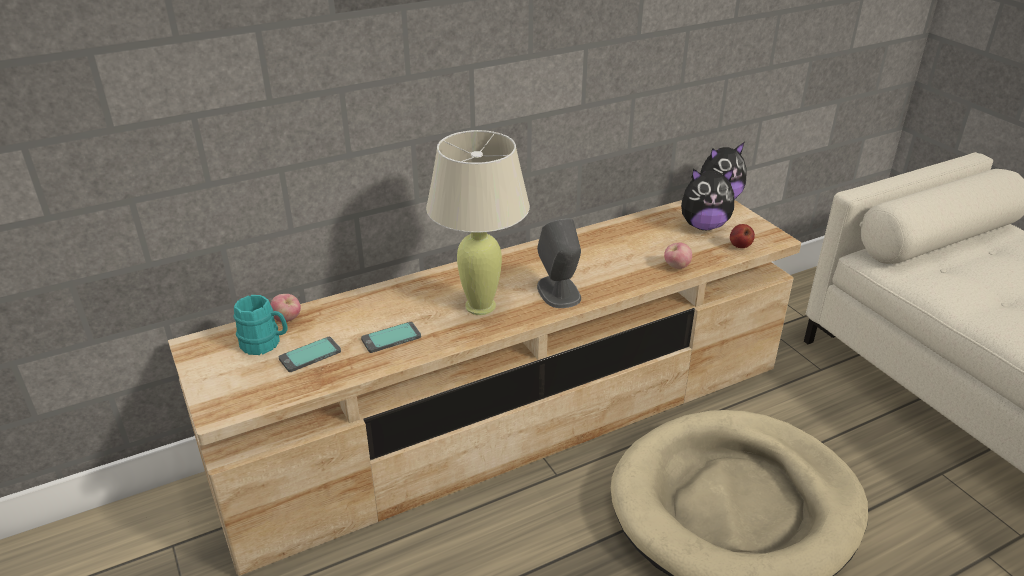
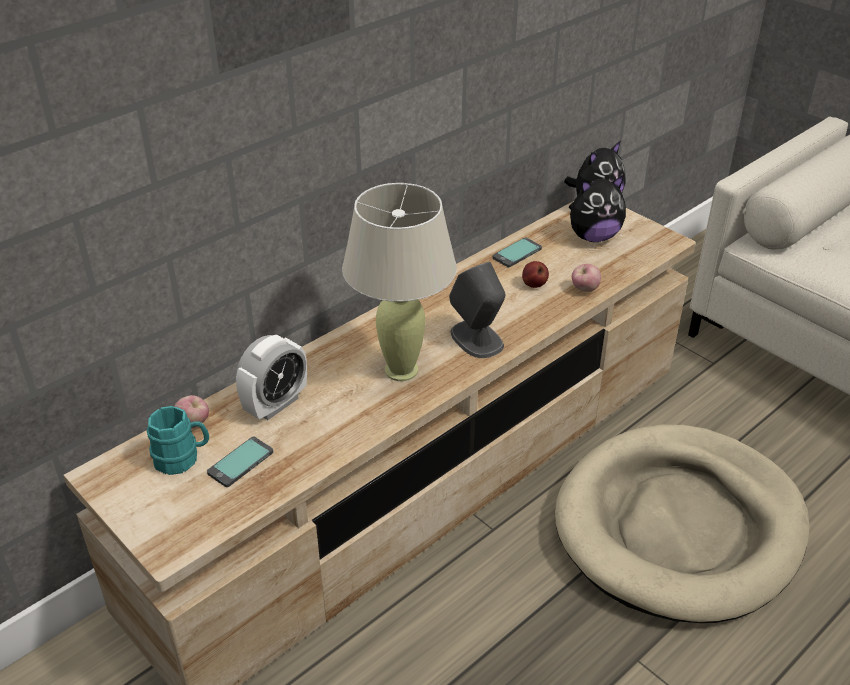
camera: 15 degrees left, 5 degrees up
phone [361,322,421,353] -> phone moved to [492,237,542,267]
apple [730,224,755,248] -> apple moved to [522,261,549,288]
none -> alarm clock [236,335,307,420]

